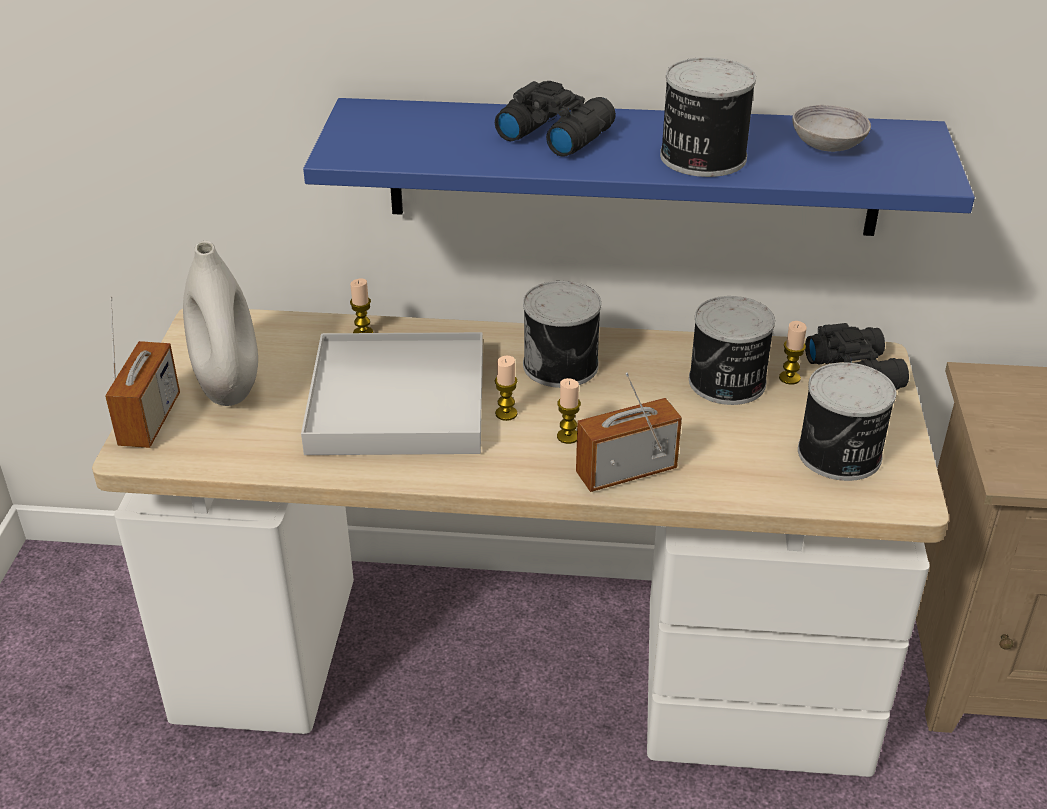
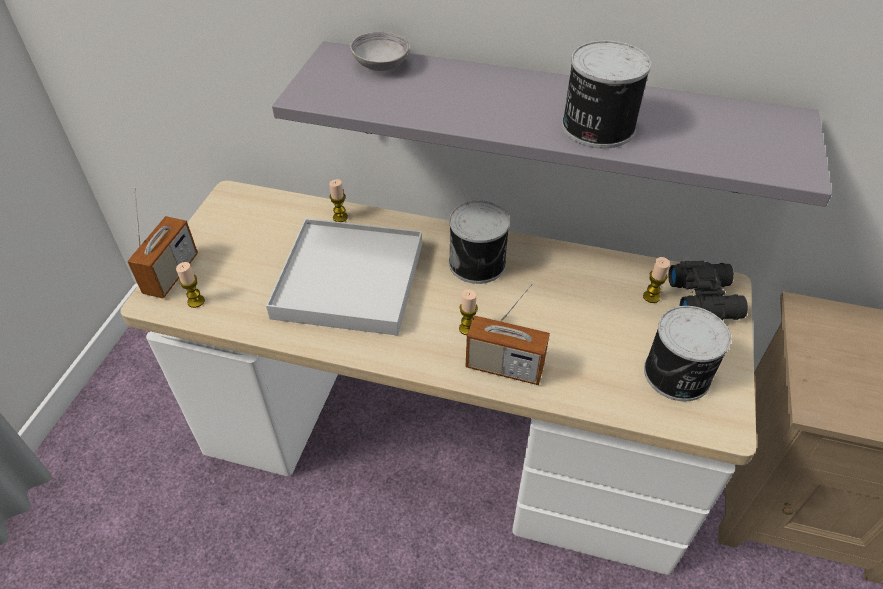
camera: 10 degrees right, 10 degrees up
white vase [183,241,258,406] -> none
blue shelf [303,98,975,236] -> grey shelf [272,41,832,207]
black binoculars [495,81,616,157] -> none
candle [495,356,518,421] -> candle moved to [176,262,205,308]
radio [576,372,682,492] -> radio turned 150 degrees counterclockwise [466,283,550,385]
can [689,296,775,405] -> none
grey bowl [792,105,871,152] -> grey bowl moved to [350,32,409,71]

